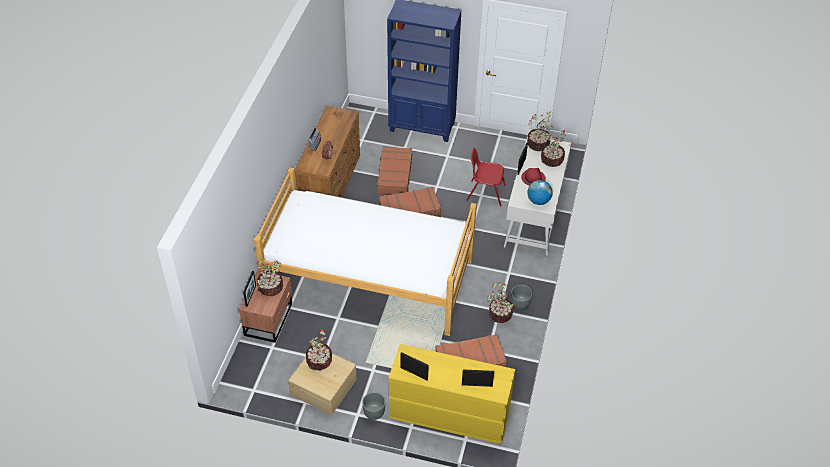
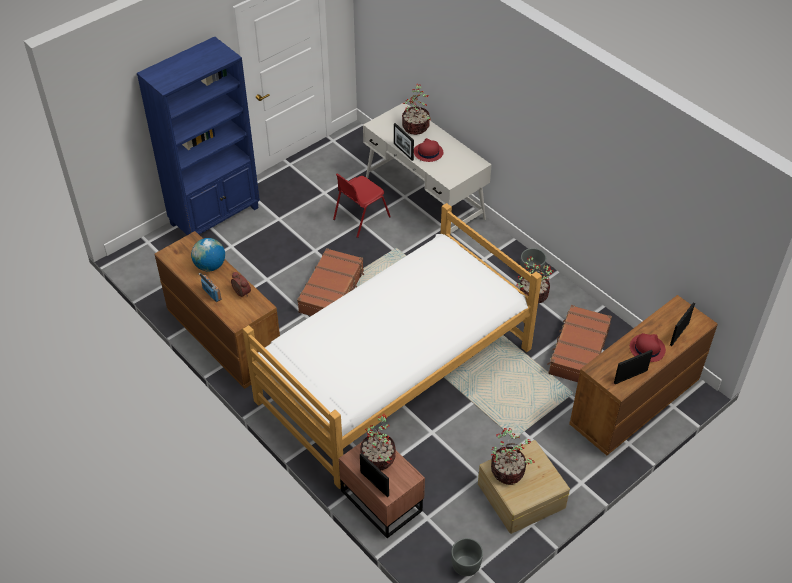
camera: 55 degrees left, 0 degrees up
grey planter [362,392,385,420] -> grey planter moved to [451,538,483,576]
brown suitcase [375,146,412,195] -> none
yellow dresser [389,344,515,444] -> brown dresser [569,295,718,455]
potted plant [527,112,553,151] -> none
globe [528,180,553,205] -> globe moved to [191,238,225,272]
none -> red hat [630,333,666,362]

